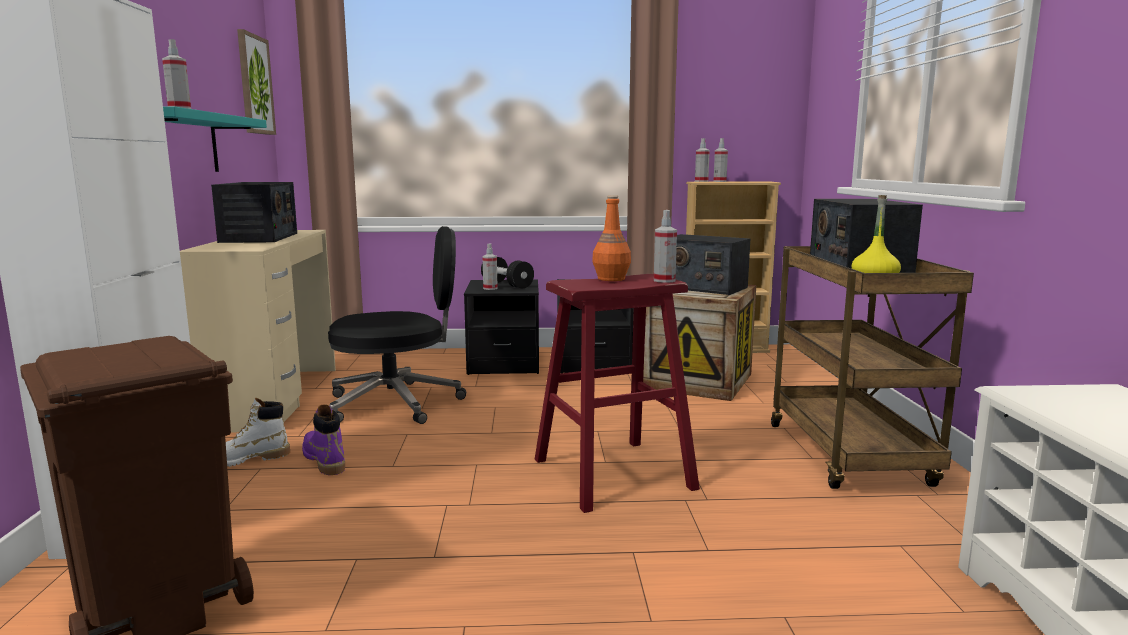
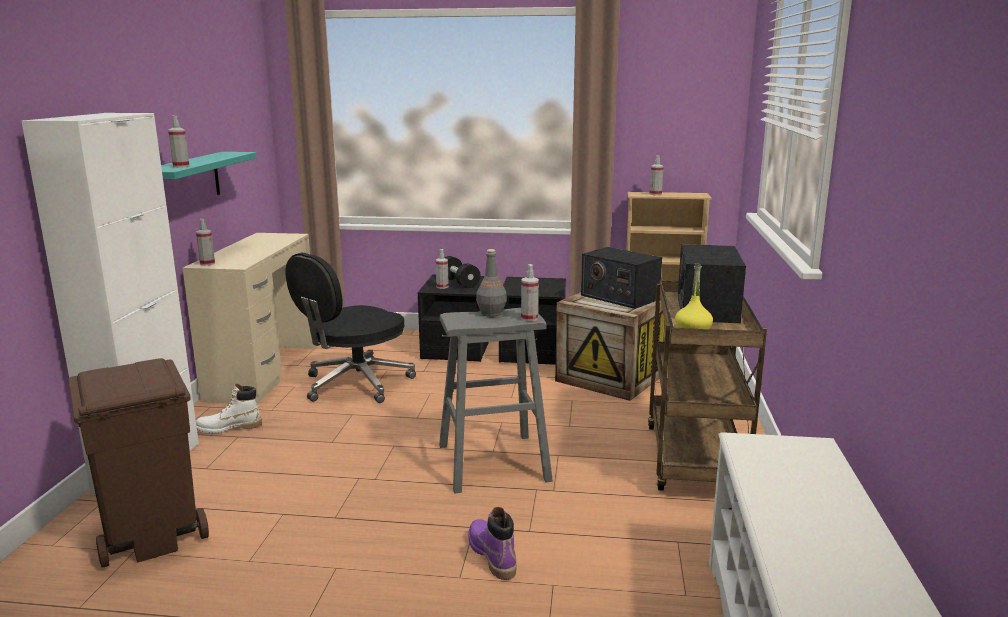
camera: 10 degrees right, 5 degrees up
radio [211,182,297,243] -> none
picture [237,29,276,135] -> none
purple boot [302,404,345,475] -> purple boot moved to [468,507,517,580]
black office chair [328,226,466,424] -> black office chair turned 135 degrees clockwise [285,253,416,403]
red stool [535,274,700,513] -> grey stool [439,308,553,493]
orange bottle [592,195,631,281] -> grey bottle [476,249,507,317]
spray bottle [695,138,710,182] -> spray bottle moved to [196,219,215,266]

